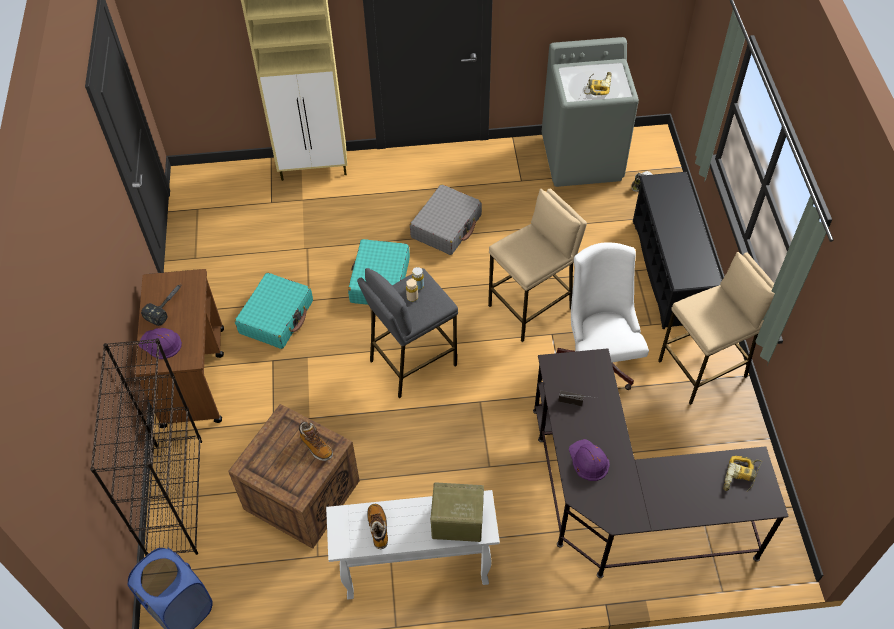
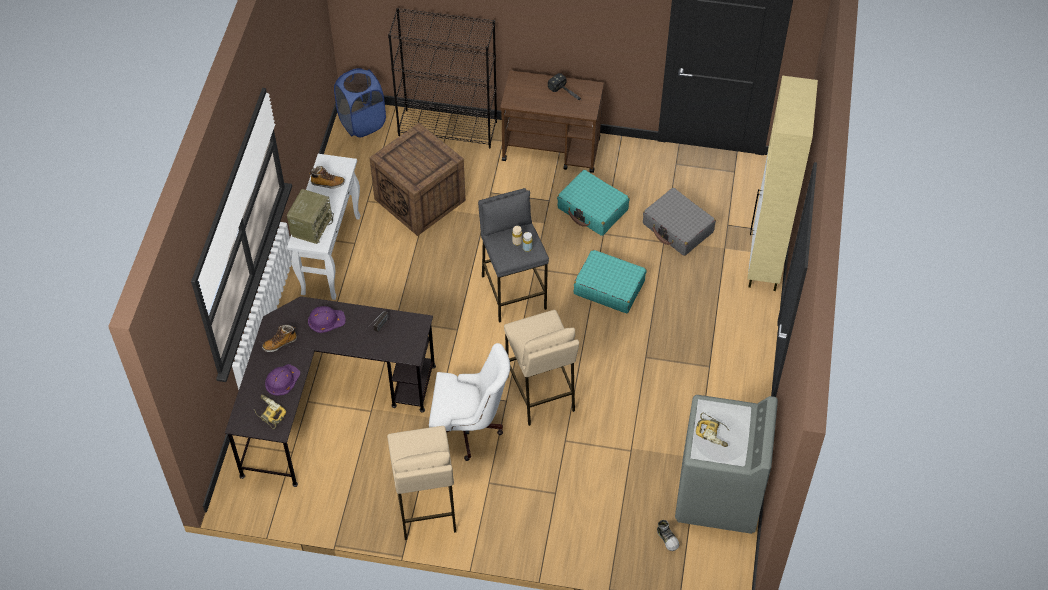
camera: 105 degrees right, 0 degrees up
purple hard hat [138,328,182,359] -> purple hard hat moved to [265,364,300,396]
boot [299,422,333,461] -> boot moved to [262,325,297,352]
grey suitcase [410,184,482,255] -> grey suitcase moved to [643,188,716,256]
black shoe rack [633,172,722,329] -> none

